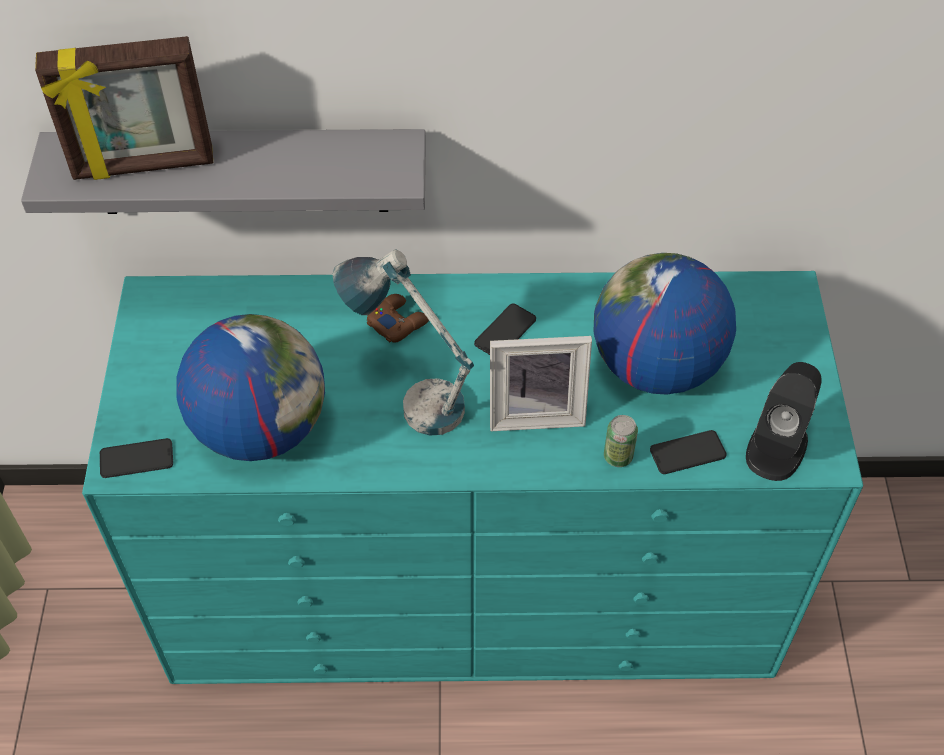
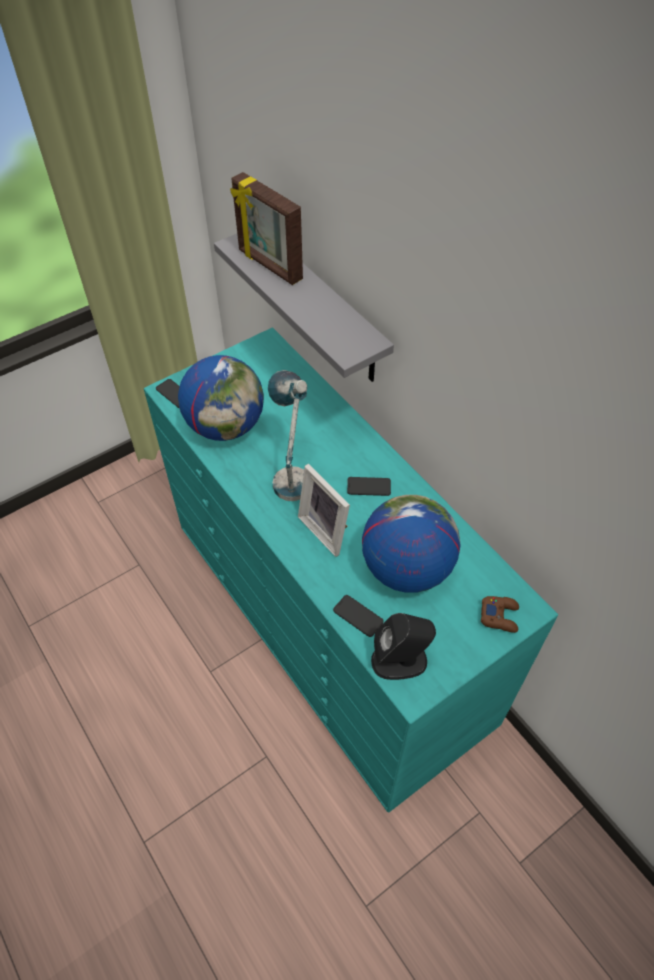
camera: 55 degrees right, 0 degrees up
brown game controller [367,294,429,342] -> brown game controller moved to [481,596,519,633]
can [604,415,638,467] -> none

